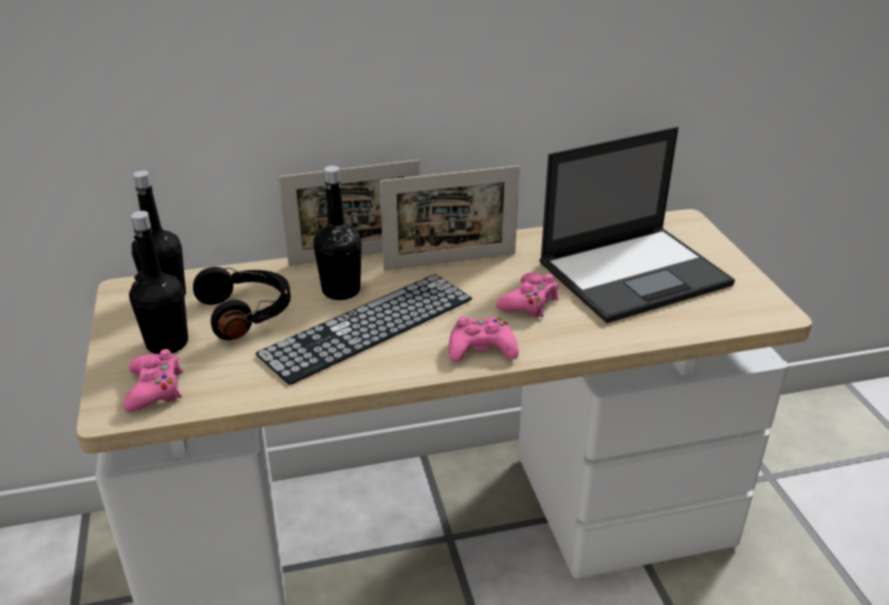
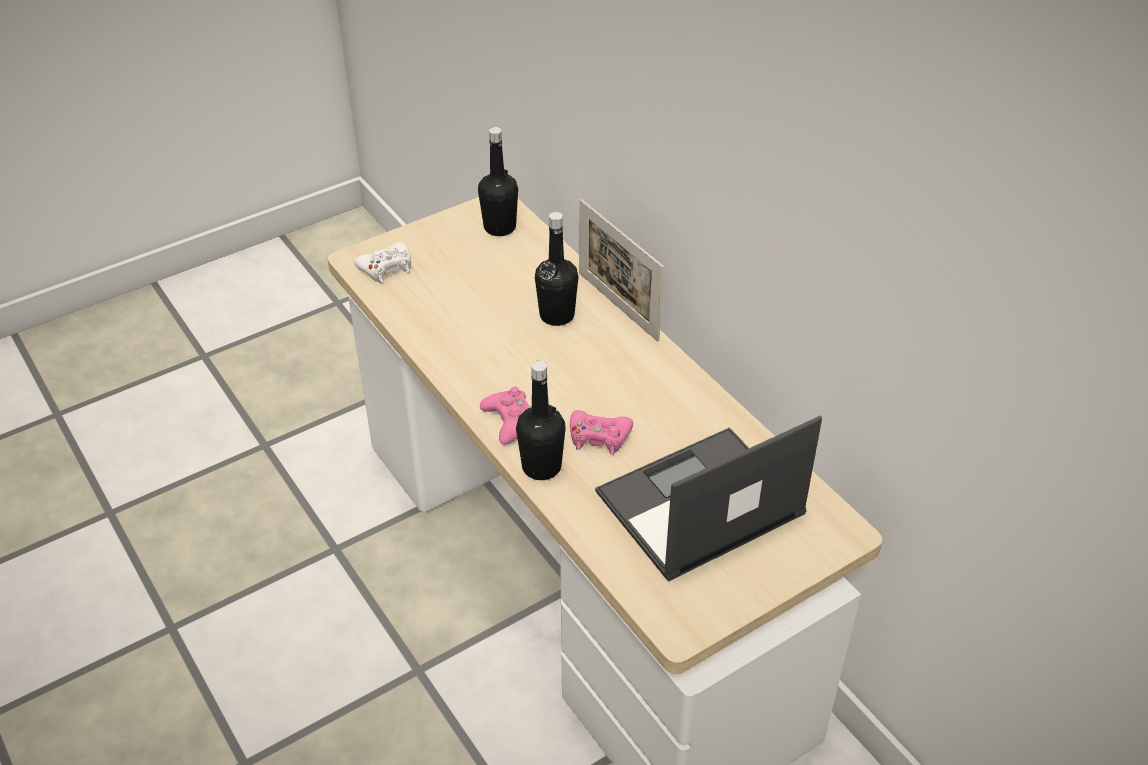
camera: 70 degrees right, 10 degrees up
pink game controller [124,349,183,411] -> white game controller [354,242,411,283]
black bottle [129,211,188,354] -> black bottle moved to [516,361,565,480]
black headphones [193,267,291,340] -> none
keyboard [256,274,472,385] -> none
picture frame [380,165,520,270] -> none
laptop [539,127,735,323] -> laptop turned 105 degrees clockwise [595,415,822,582]

